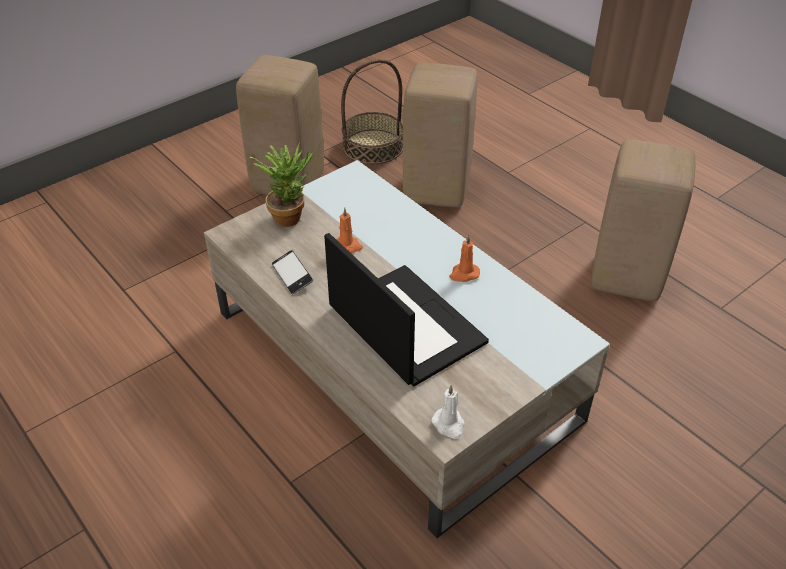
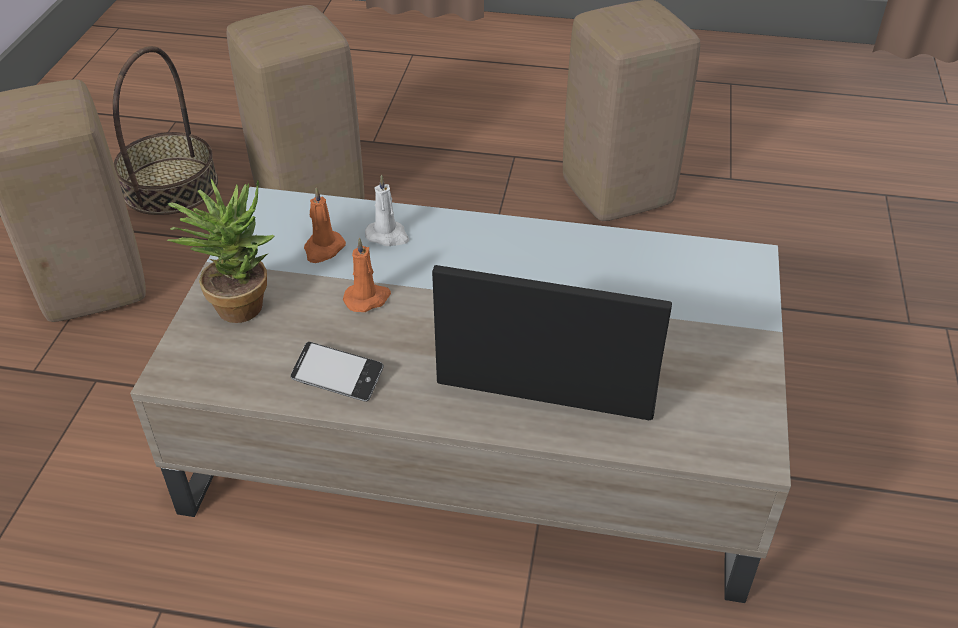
camera: 40 degrees left, 0 degrees up
white candle [431,385,465,439] -> white candle moved to [365,175,409,246]
orange candle [449,235,480,282] -> orange candle moved to [304,187,346,263]

